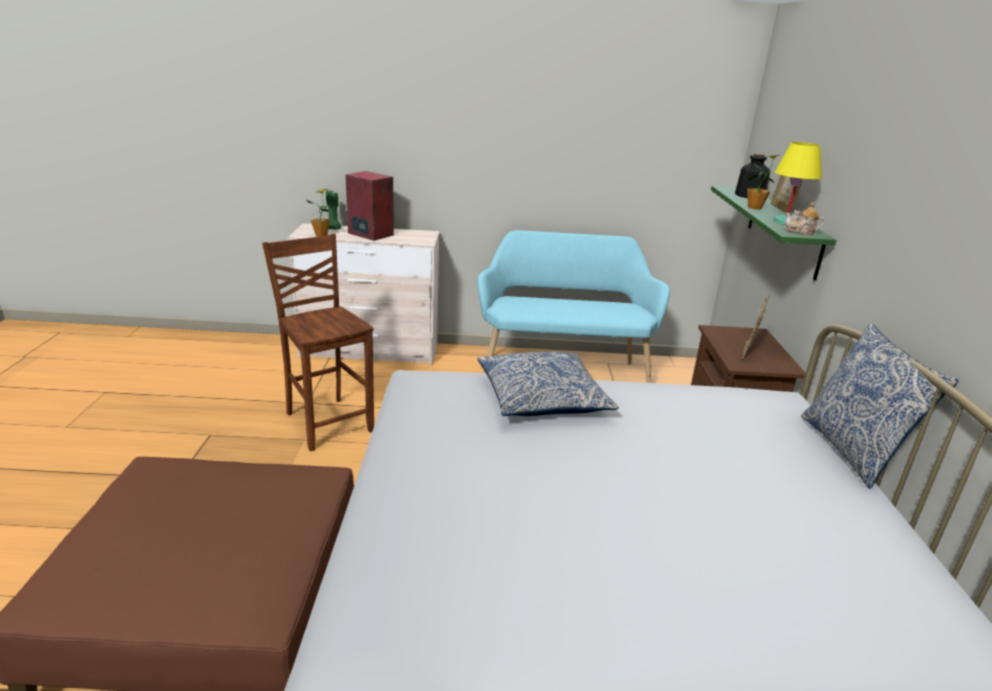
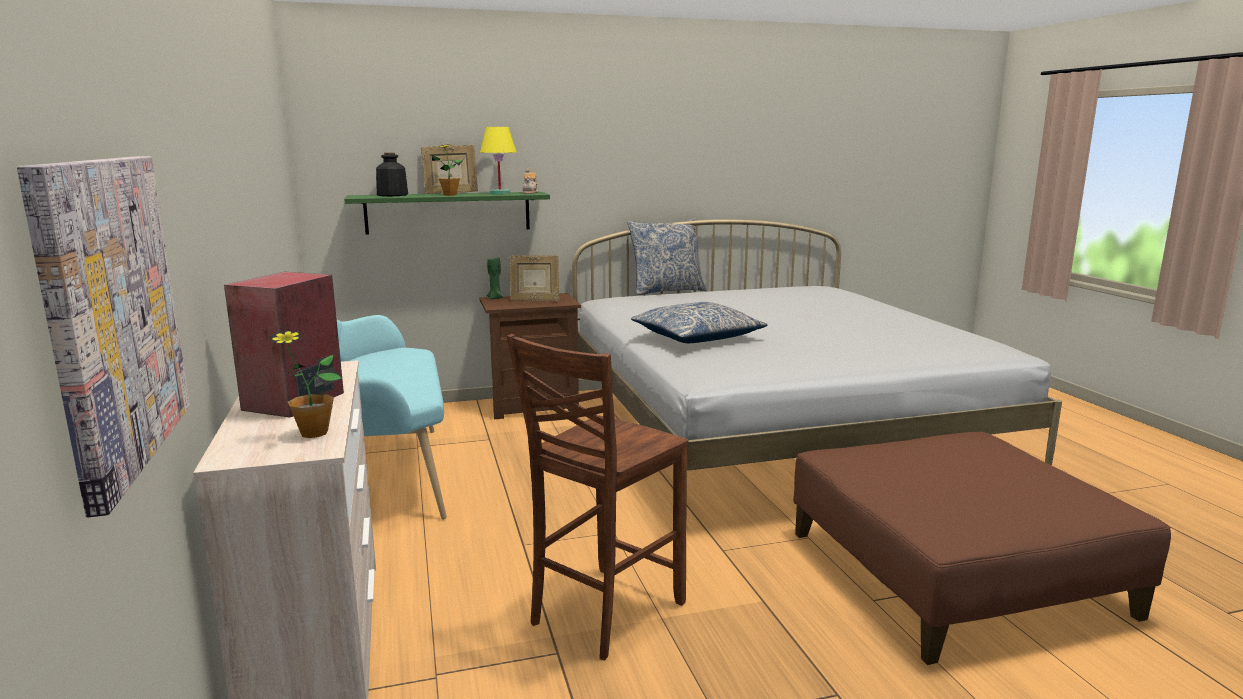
camera: 105 degrees left, 10 degrees down
green candle [326,190,341,230] -> green candle moved to [486,257,503,300]
none -> picture [17,156,190,517]

